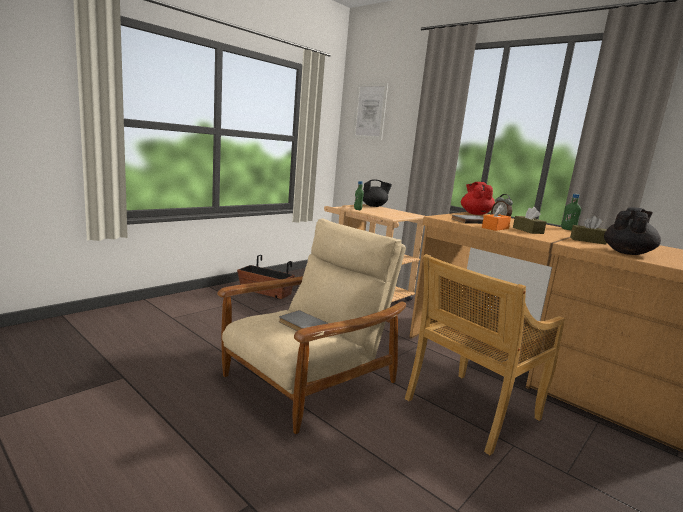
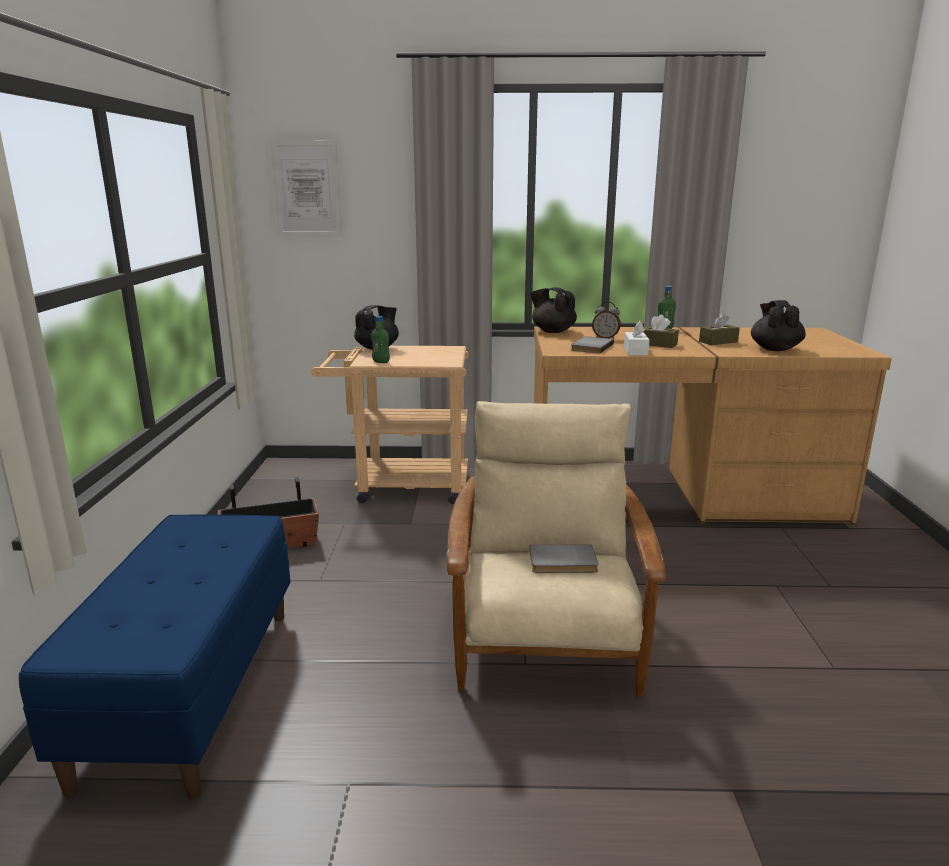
camera: 40 degrees left, 5 degrees up
beige chair [405,254,565,455] -> none
red teapot [461,182,495,215] -> black teapot [530,287,577,333]
orange tissue box [482,204,511,231] -> white tissue box [624,321,650,356]
none -> blue bench [19,514,290,799]

